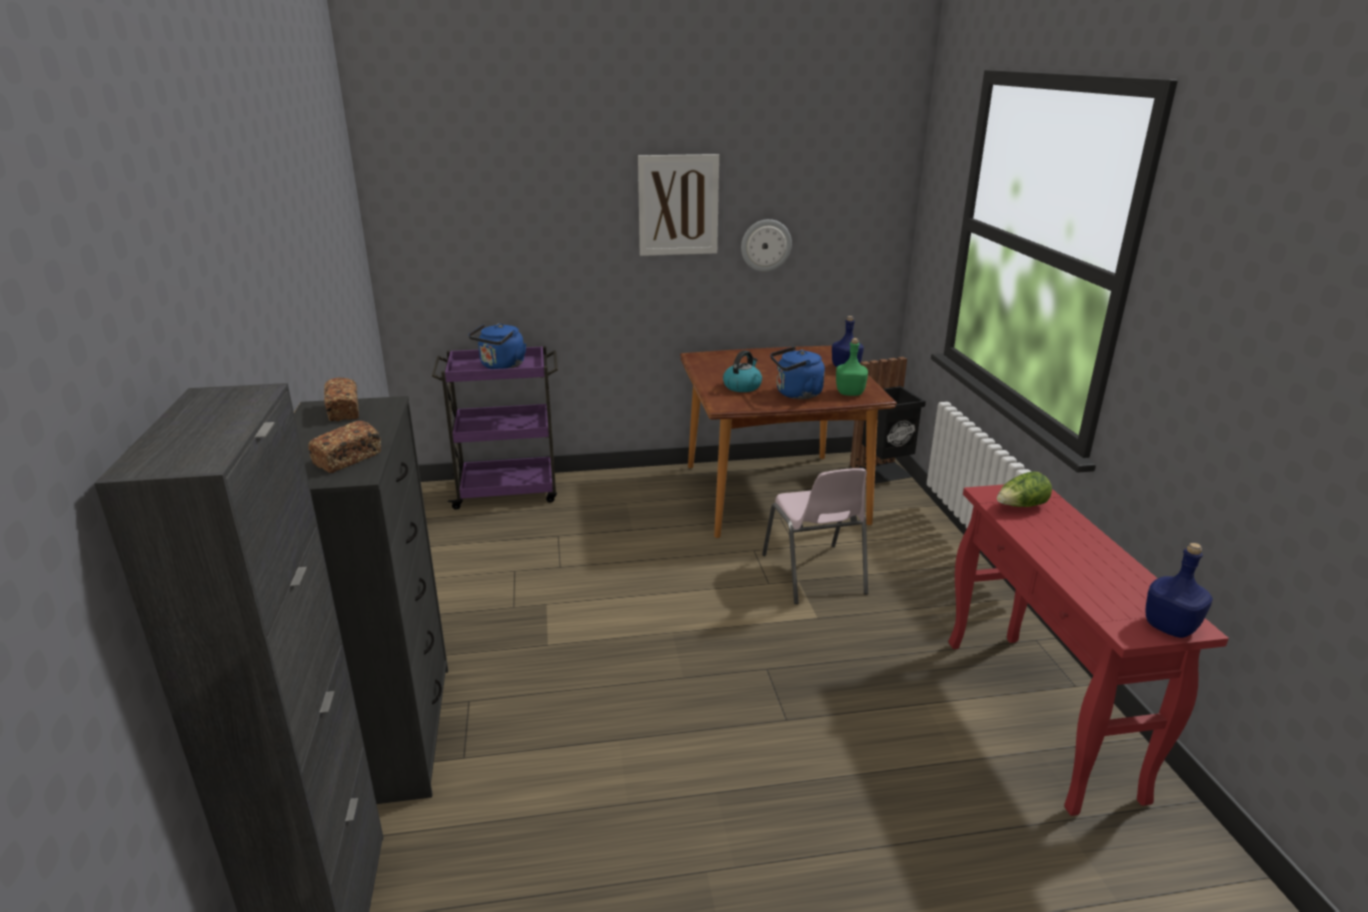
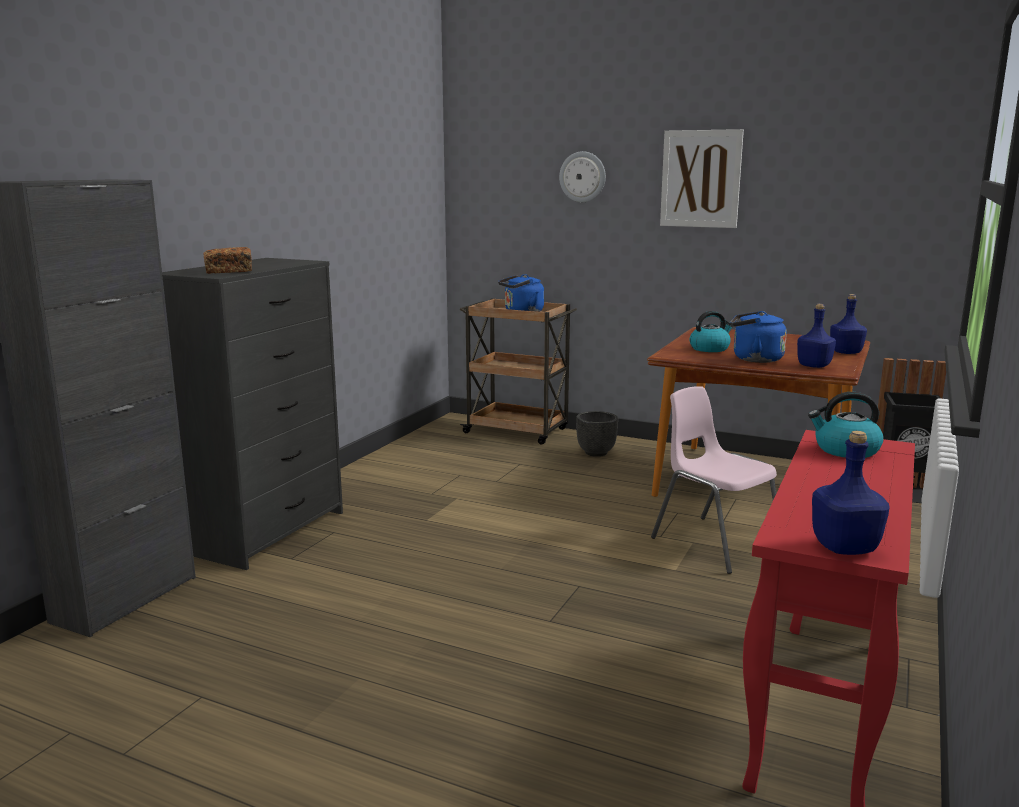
camera: 35 degrees right, 10 degrees down
bread [324,377,359,421] -> none
purple cart [431,346,558,510] -> brown cart [460,298,577,445]
wall clock [741,219,792,272] -> wall clock moved to [559,151,606,202]
pink chair [762,468,868,604] -> pink chair turned 120 degrees clockwise [651,386,777,574]
green bottle [836,338,868,396] -> blue bottle [797,304,836,368]
lettuce [997,472,1052,507] -> kettle [808,392,884,458]
none -> black planter [576,411,618,457]

